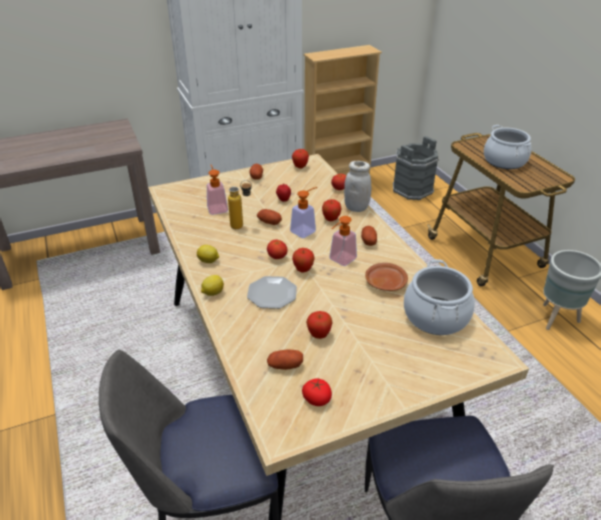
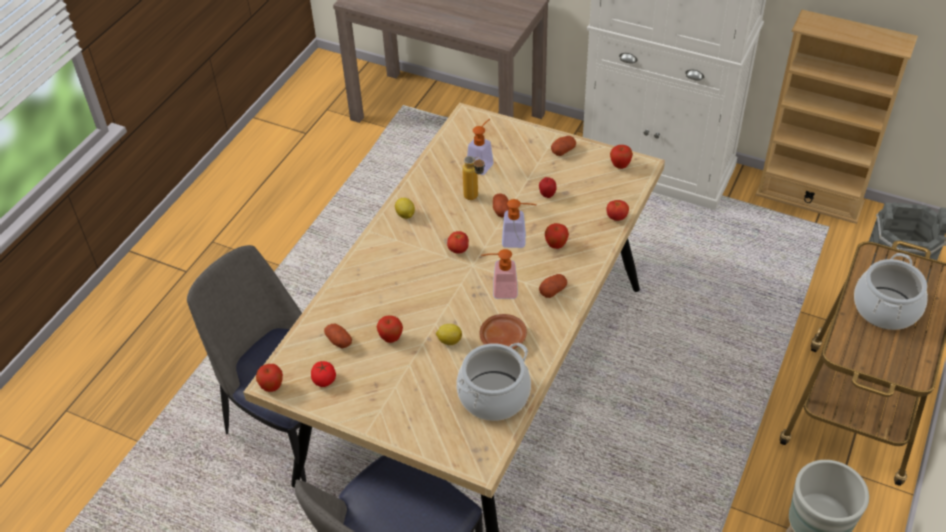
camera: 50 degrees right, 10 degrees up
lemon [201,275,224,296] -> lemon moved to [436,324,462,345]
plate [247,276,297,309] -> none
apple [292,248,314,273] -> apple moved to [256,364,283,392]
white jar [344,161,371,212] -> none

